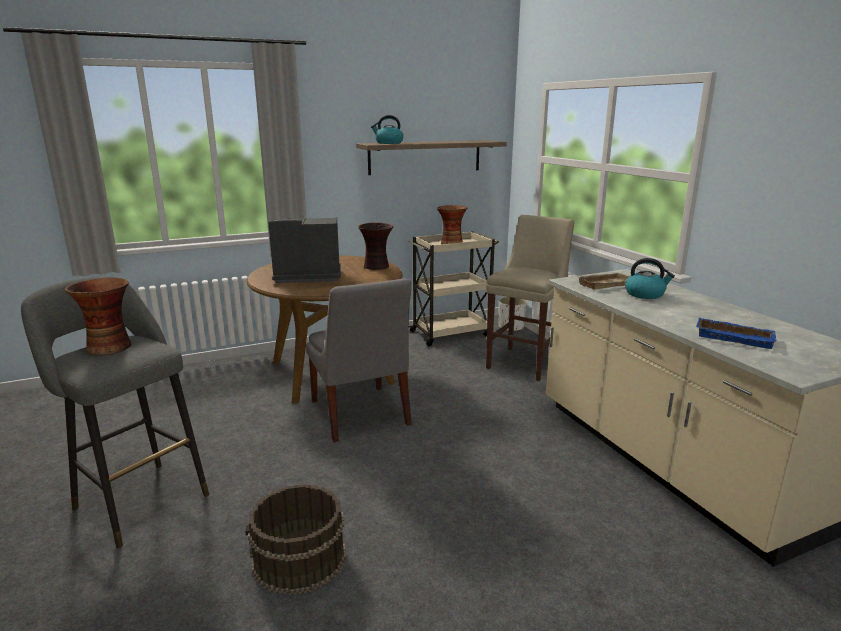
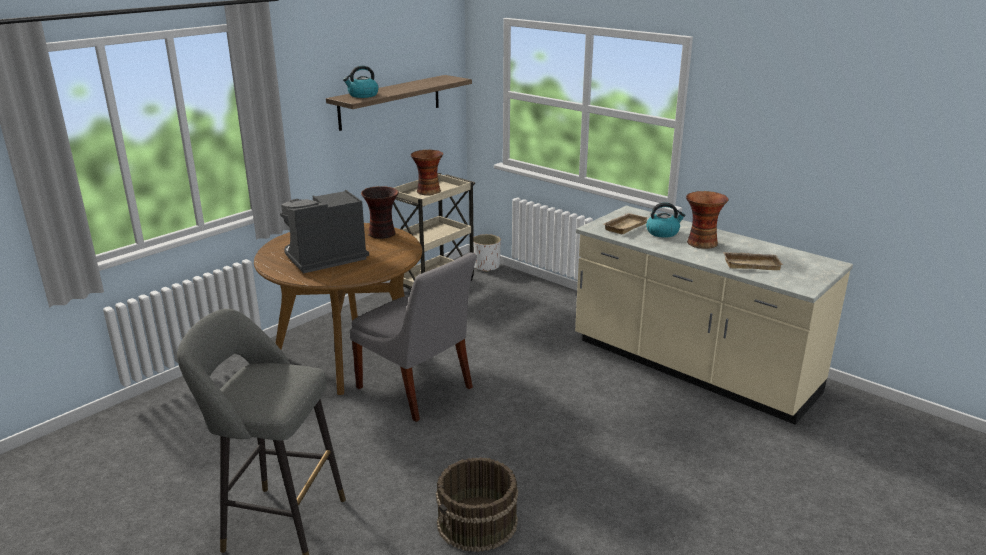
camera: 25 degrees left, 5 degrees up
vase [65,278,132,356] -> vase moved to [686,191,728,249]
beige stool [486,215,574,381] -> none
blue tray [696,318,777,349] -> beige tray [723,252,783,270]

